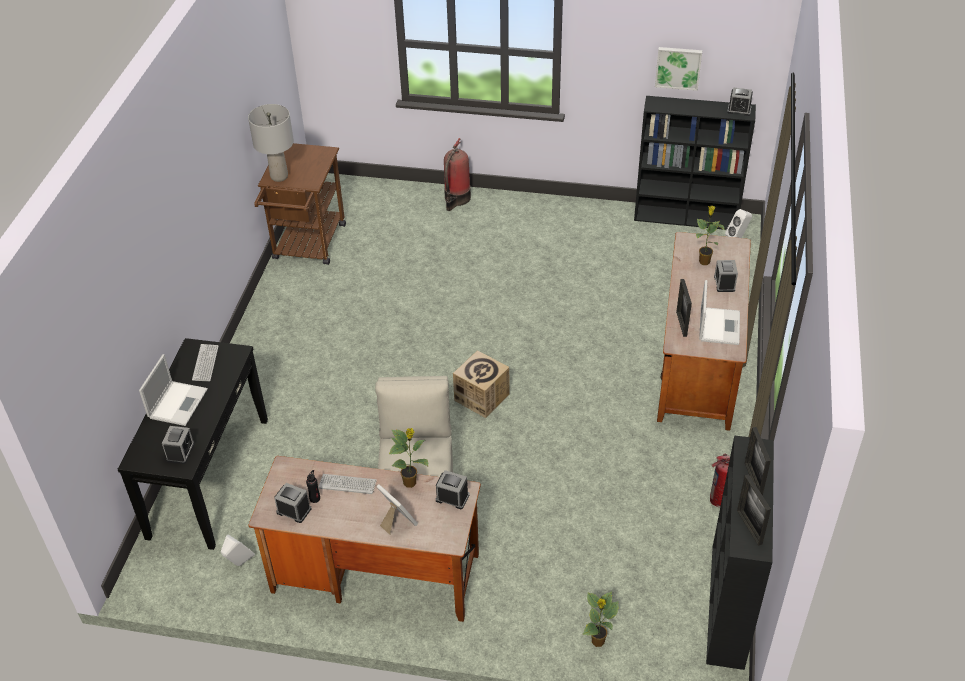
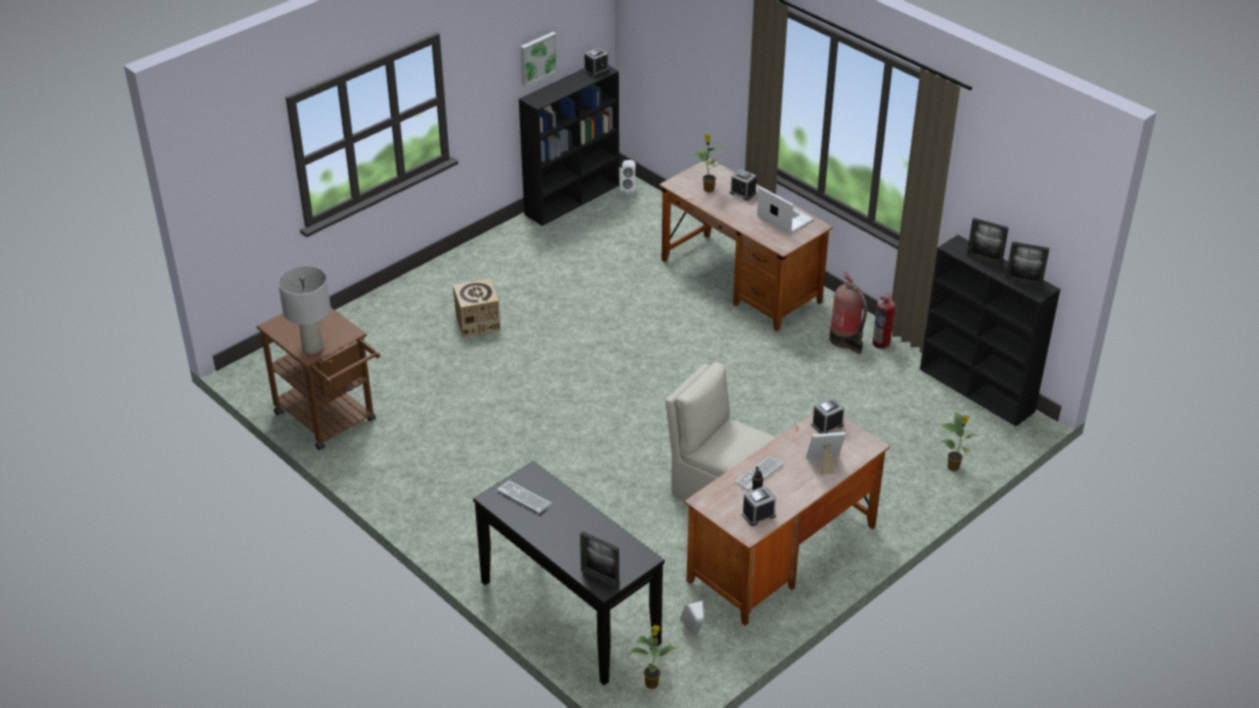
camera: 55 degrees left, 5 degrees down
laptop [139,354,208,426] -> none
alarm clock [162,426,195,464] -> none
potted plant [389,428,429,488] -> potted plant moved to [629,625,678,689]
fire extinguisher [444,138,471,211] -> fire extinguisher moved to [829,272,867,354]
cardboard box [453,350,509,418] -> cardboard box moved to [453,279,501,338]
picture frame [676,279,692,337] -> picture frame moved to [580,531,619,587]

